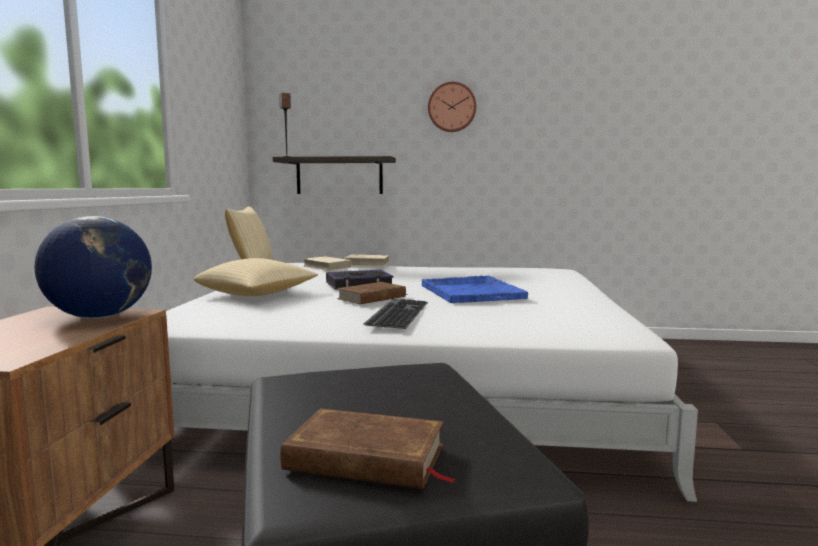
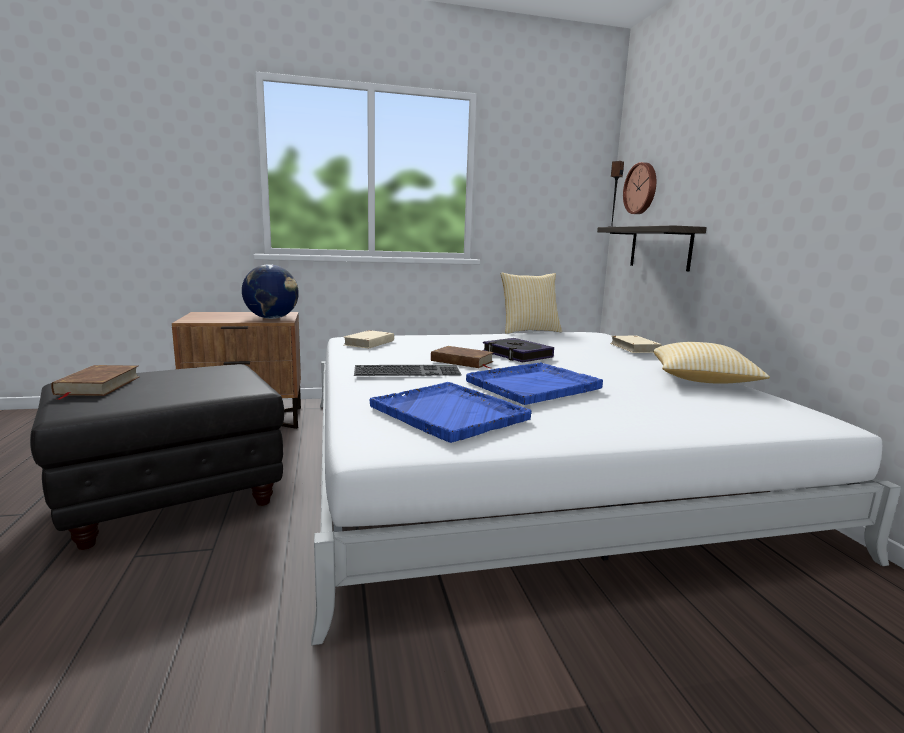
camera: 70 degrees right, 5 degrees up
pillow [194,258,318,296] -> pillow moved to [653,342,770,384]
beige book [303,256,351,271] -> beige book moved to [344,330,394,349]
wall clock [428,82,476,132] -> wall clock moved to [623,162,656,214]
none -> blue tray [369,382,532,443]

